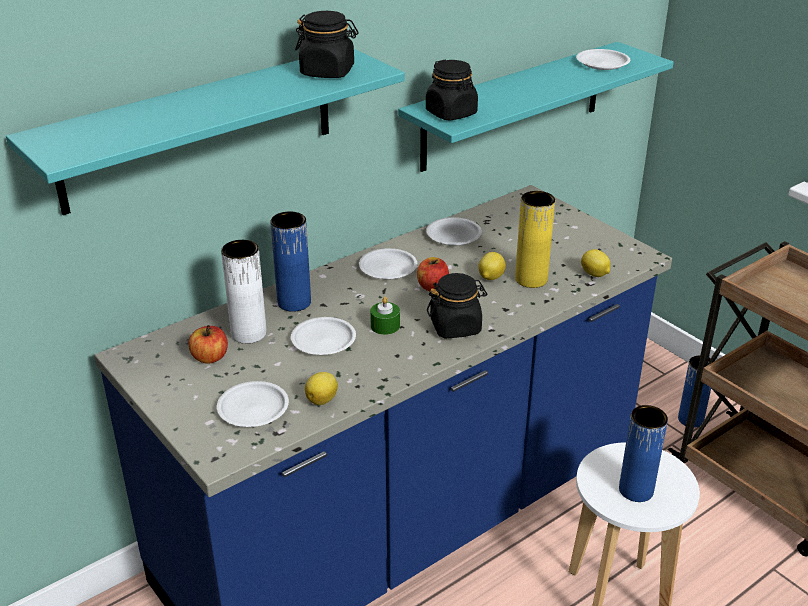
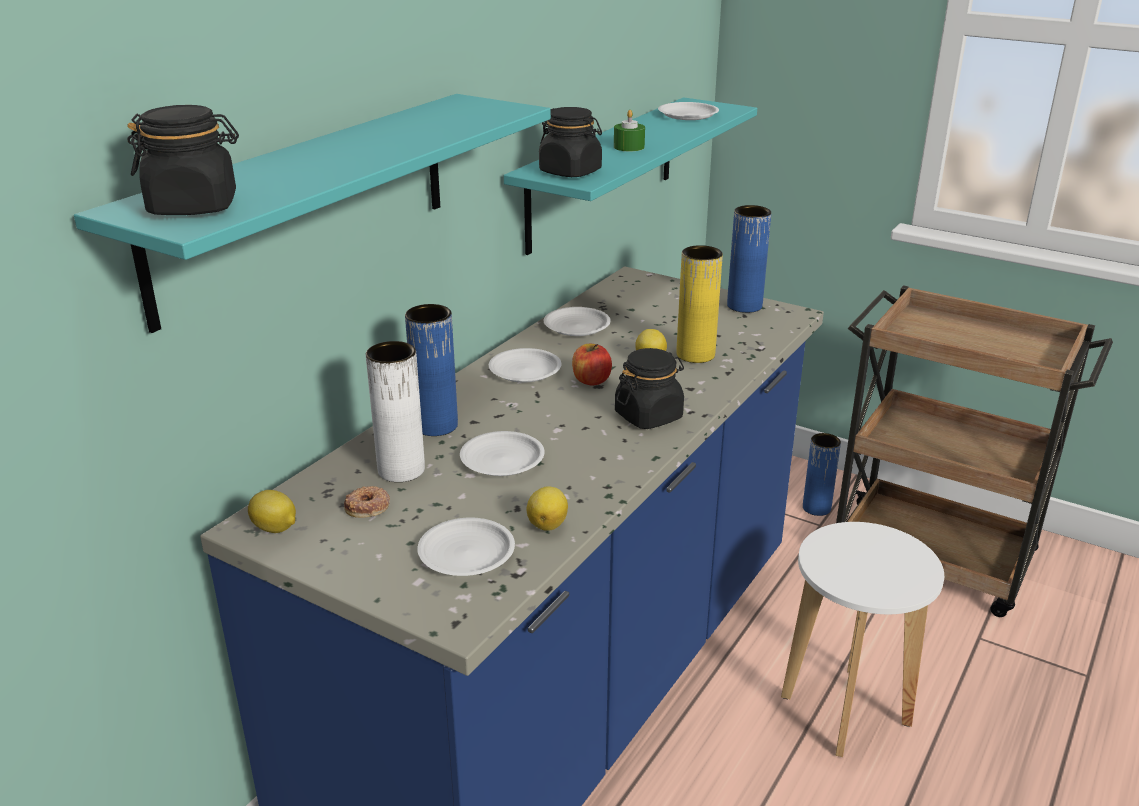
camera: 20 degrees left, 5 degrees down
apple [189,325,228,364] -> donut [344,486,390,518]
black jar [295,11,359,78] -> black jar moved to [127,105,239,215]
green candle [370,297,400,335] -> green candle moved to [614,110,645,151]
lemon [581,249,611,277] -> lemon moved to [248,490,296,533]
blue vase [619,405,668,502] -> blue vase moved to [727,205,771,313]

